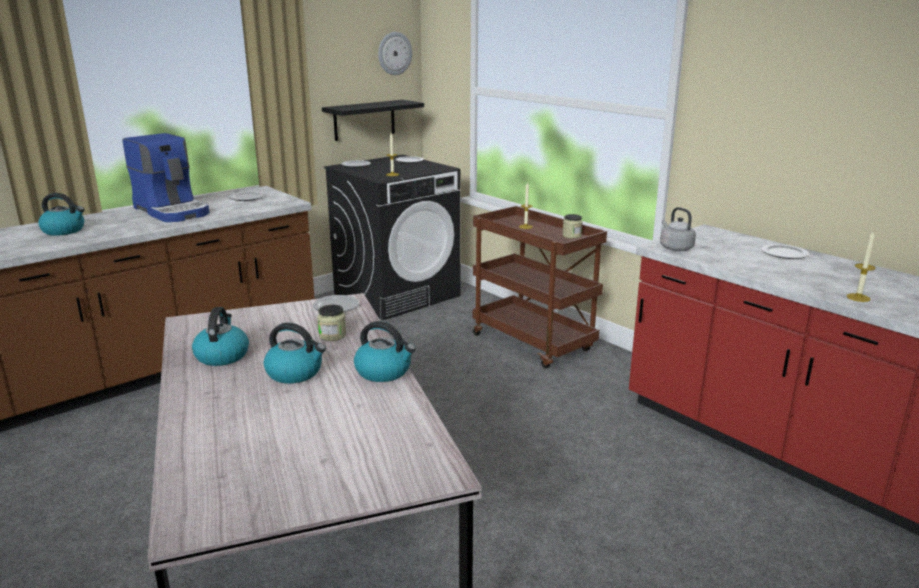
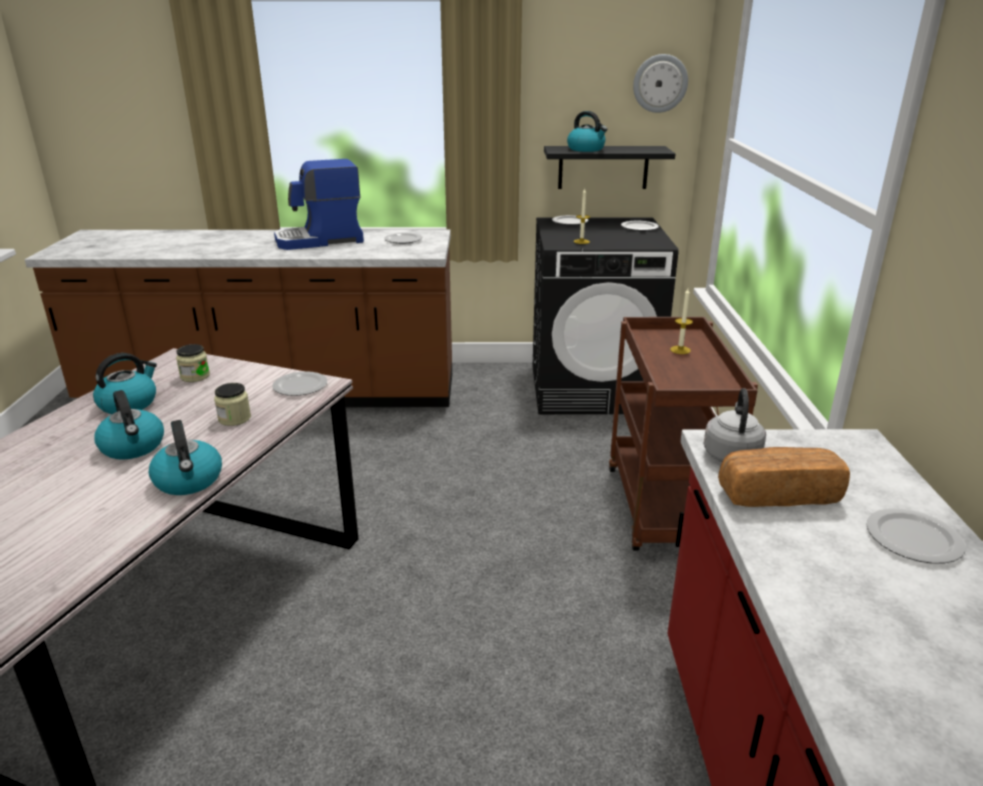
camera: 40 degrees right, 5 degrees up
kettle [38,193,85,236] -> kettle moved to [567,111,607,152]
coffee machine [122,133,209,222] -> coffee machine turned 75 degrees clockwise [274,159,364,250]
jar [562,214,582,239] -> jar moved to [176,344,210,382]
candle [847,232,876,302] -> none
none -> bread [718,447,850,507]

